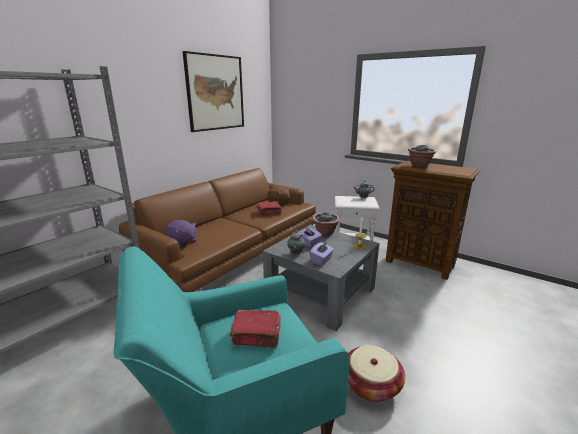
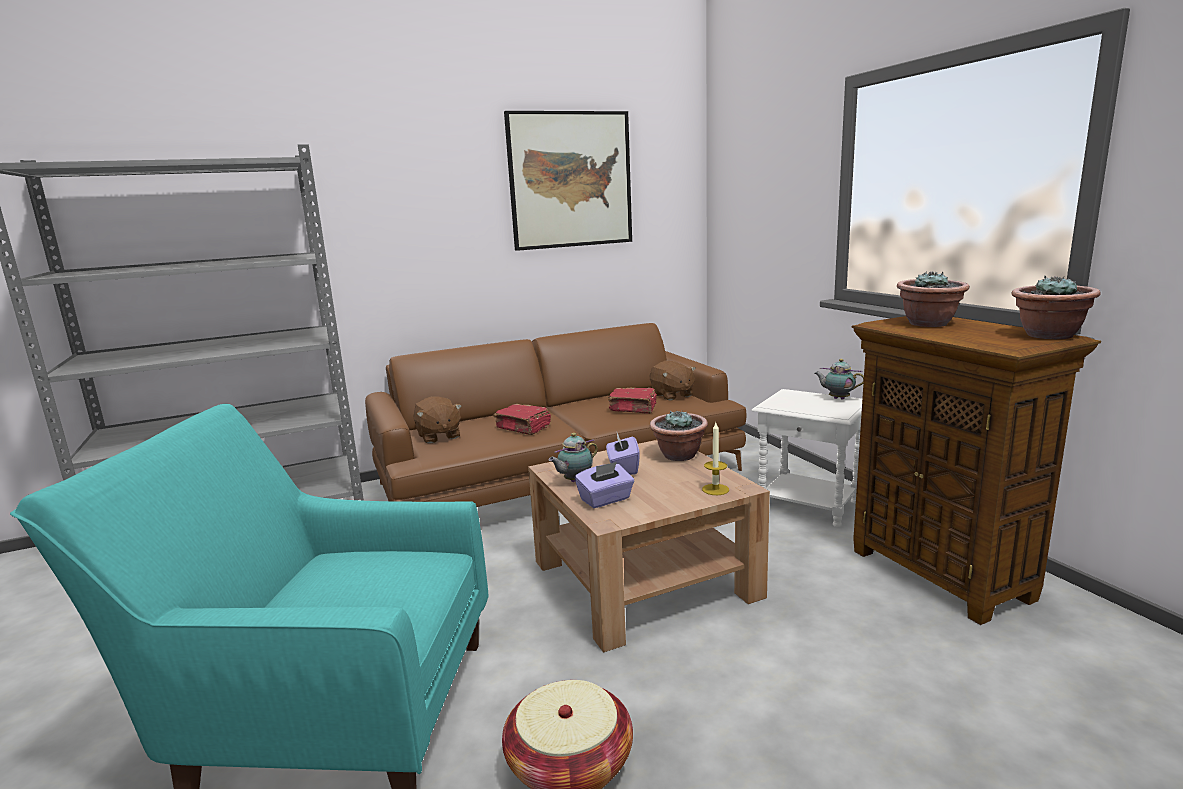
camera: 30 degrees right, 5 degrees down
purple plush toy [165,220,197,247] -> brown plush toy [414,396,462,444]
red book [230,310,281,348] -> red book moved to [493,404,551,435]
grey coffee table [263,224,379,331] -> brown coffee table [528,440,770,653]
none -> potted plant [1011,276,1101,339]

